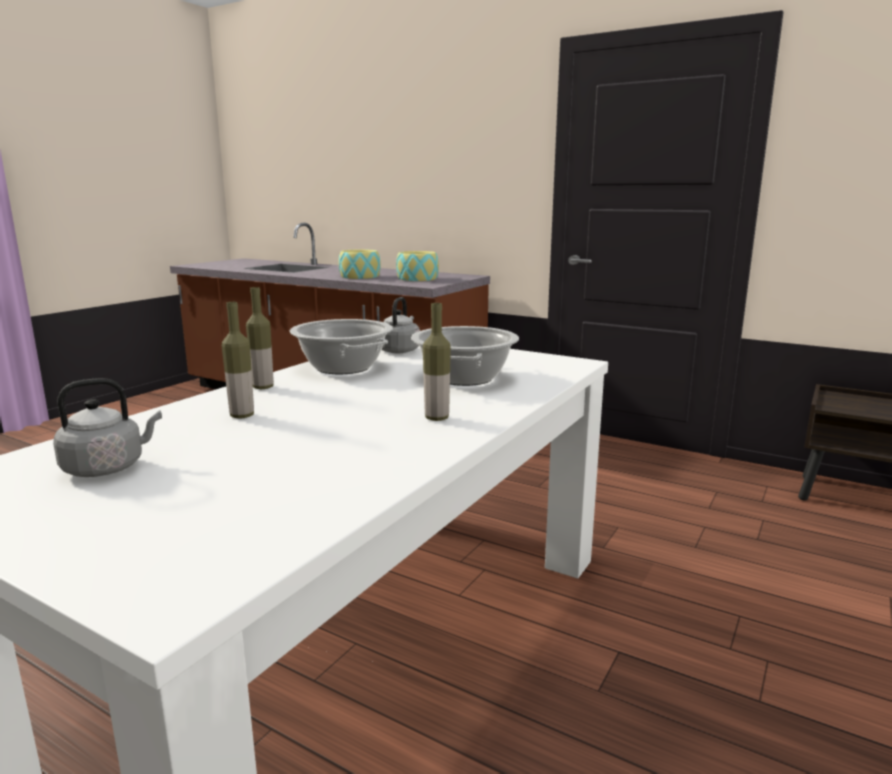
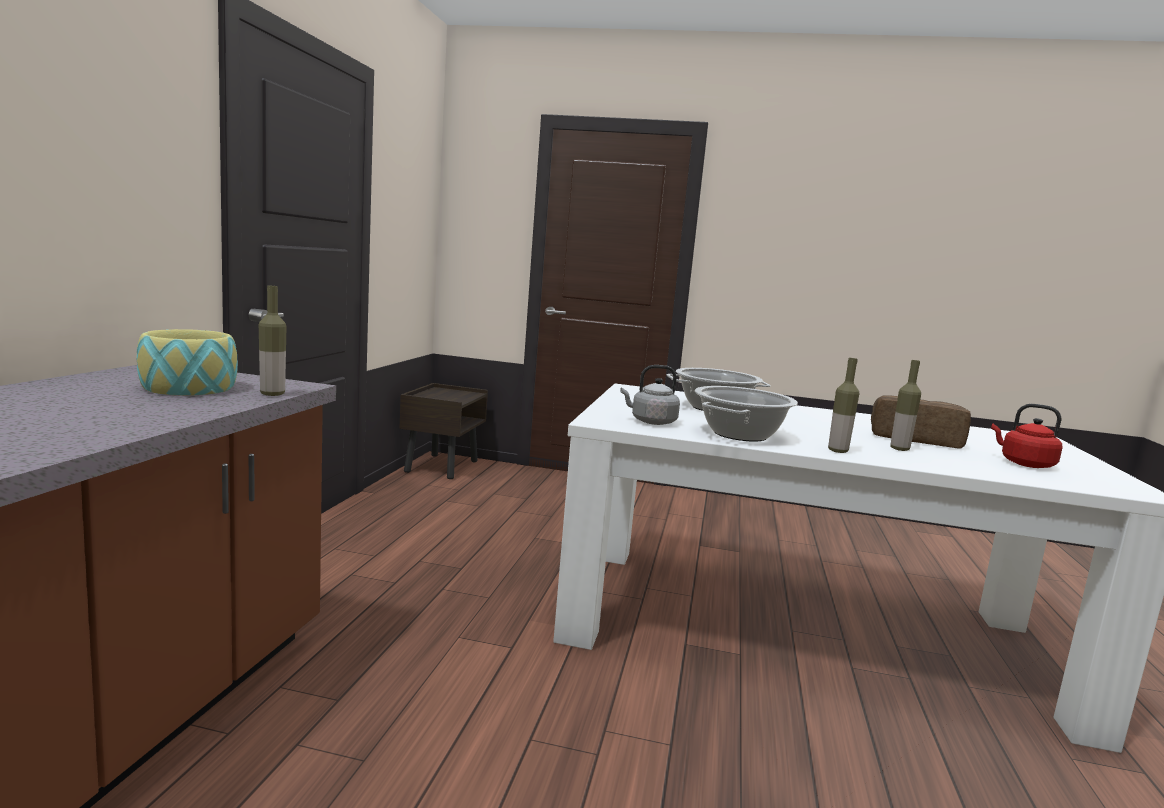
camera: 110 degrees left, 5 degrees down
grey kettle [53,378,162,477] -> red kettle [991,404,1063,468]
bowl [339,249,381,279] -> none
bottle [423,303,451,421] -> bottle moved to [259,286,287,396]
none -> bread [871,395,971,449]

